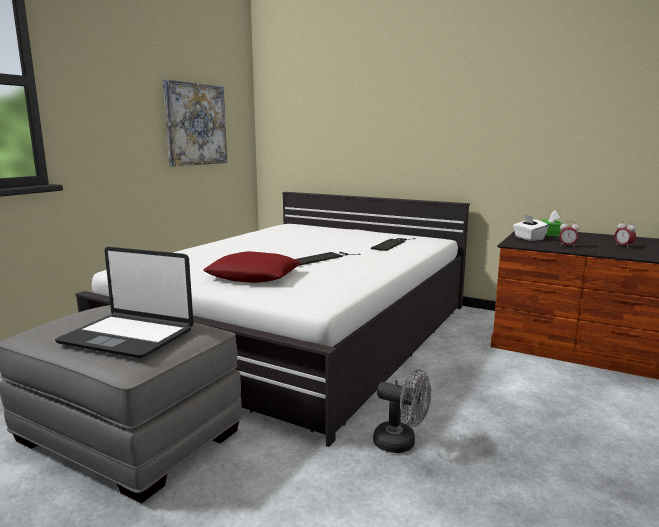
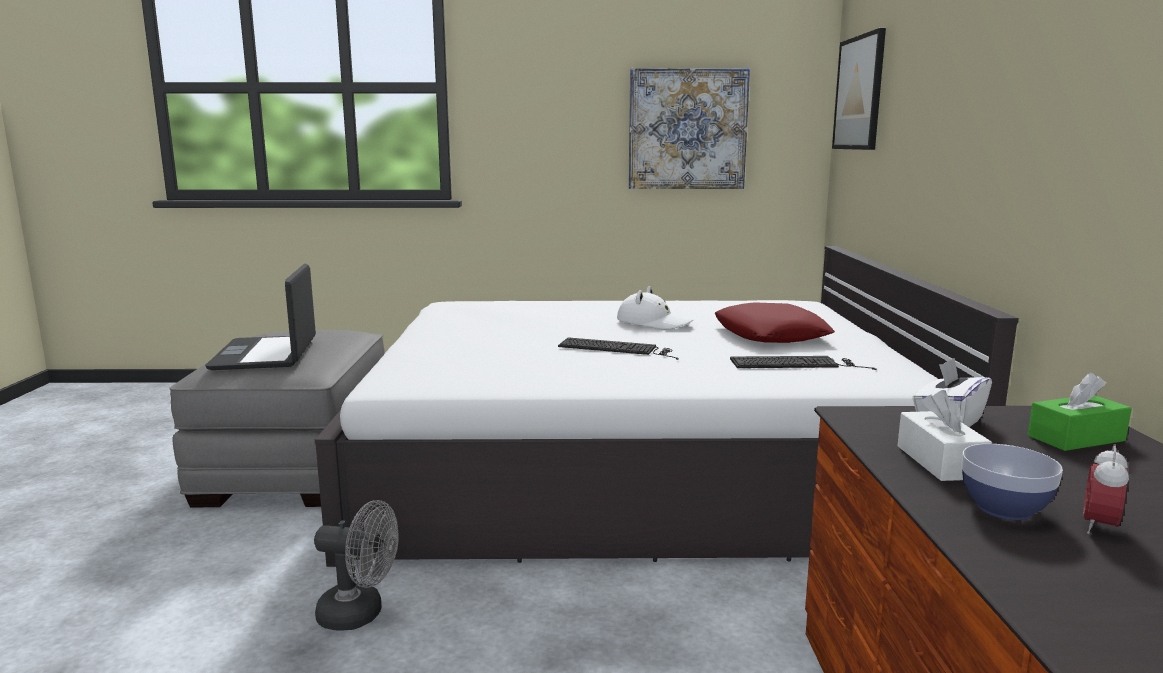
camera: 60 degrees right, 0 degrees up
red pillow [203,251,301,283] -> red pillow moved to [715,302,835,343]
grey fan [373,369,431,453] -> grey fan turned 75 degrees counterclockwise [314,500,399,631]
alarm clock [559,221,580,247] -> white tissue box [898,390,992,481]
none -> white hat [617,286,693,329]
none -> picture [832,28,886,150]
none -> bowl [962,444,1063,520]

